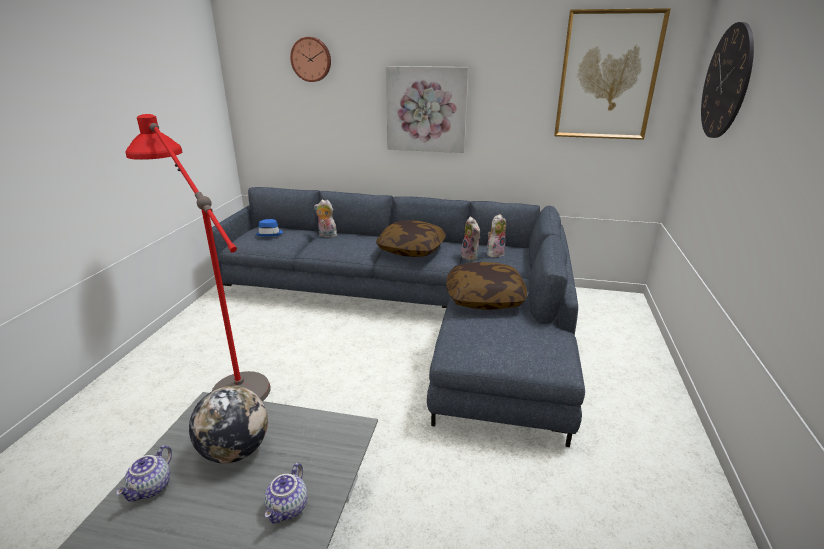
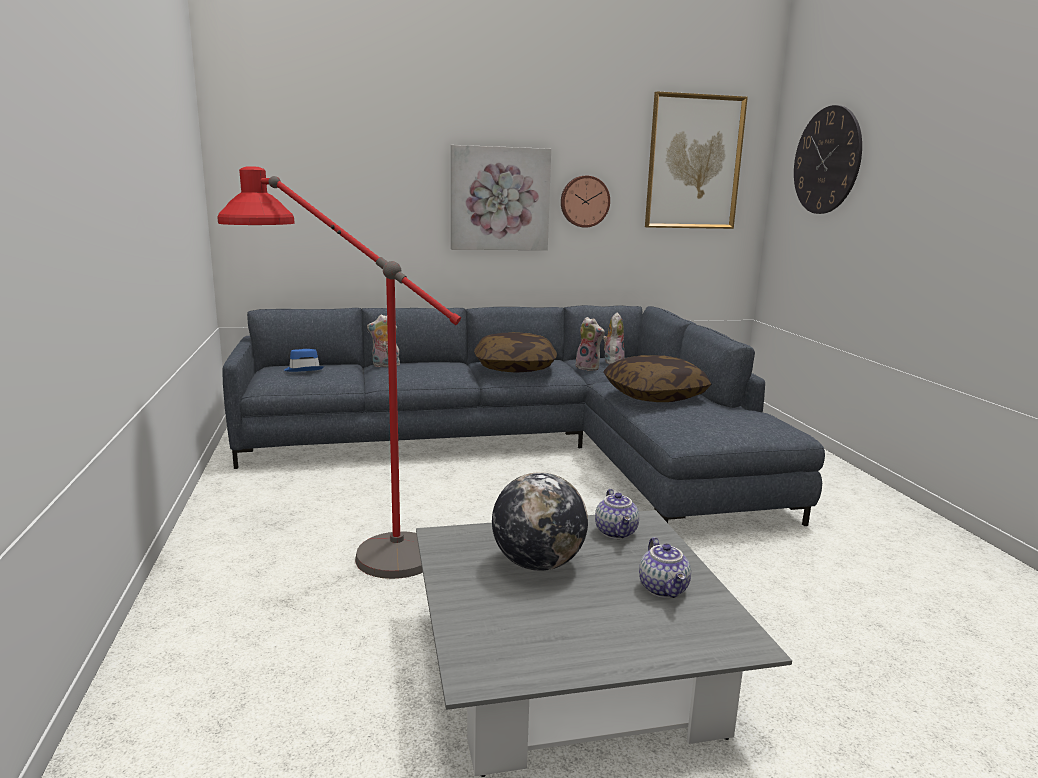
camera: 25 degrees left, 10 degrees down
teapot [116,445,172,502] -> teapot moved to [595,489,639,539]
wall clock [290,37,331,82] -> wall clock moved to [561,176,610,228]

